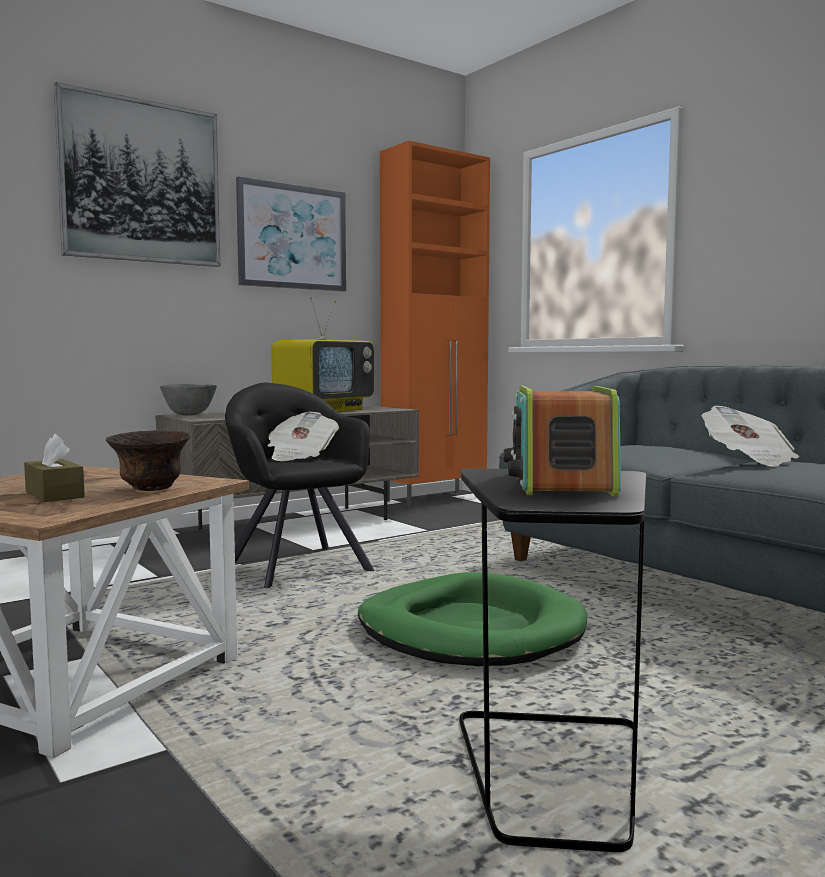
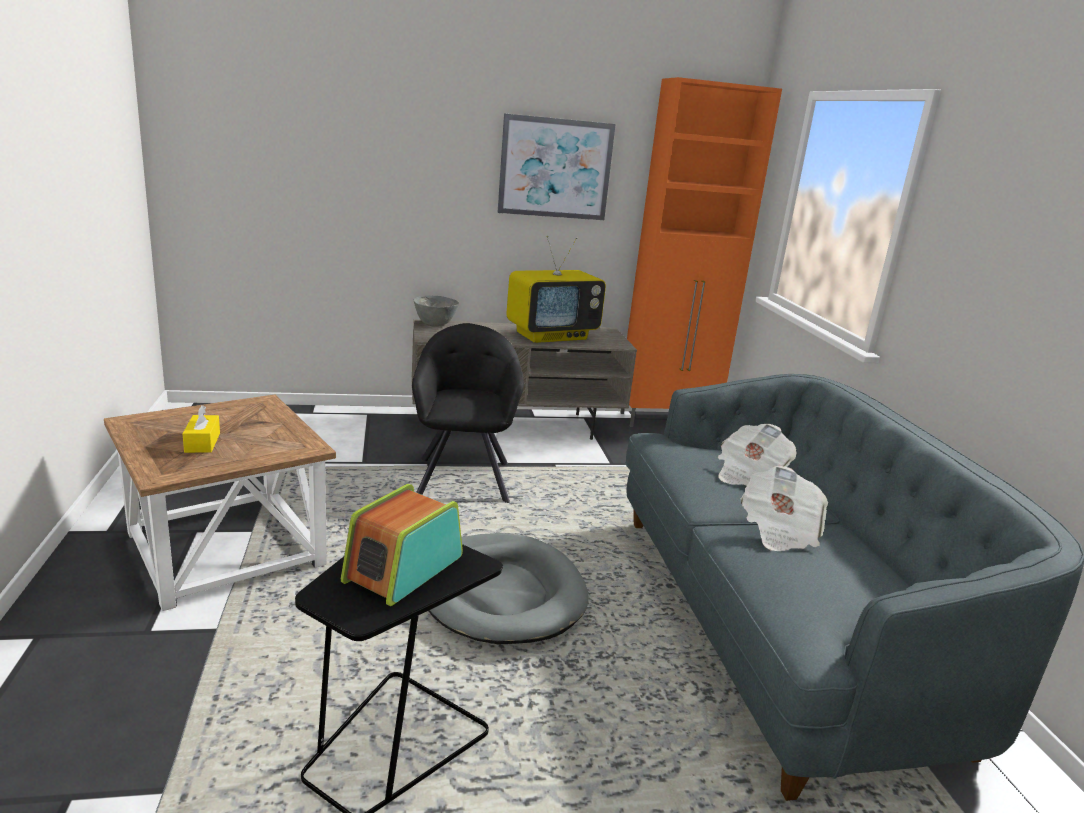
camera: 25 degrees right, 15 degrees up
brown tissue box [24,434,85,502] -> yellow tissue box [183,405,220,453]
picture [54,82,221,267] -> none
brown bowl [106,430,190,491] -> none
newspaper [268,412,339,461] -> newspaper moved to [718,424,797,485]
green dog bed [358,572,587,666] -> grey dog bed [429,533,589,644]

